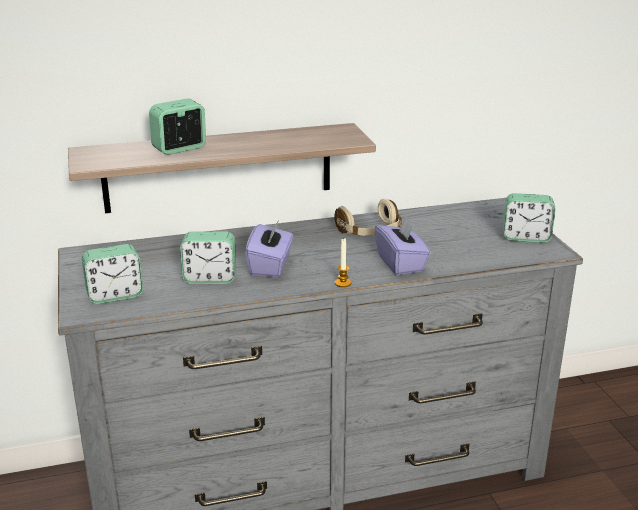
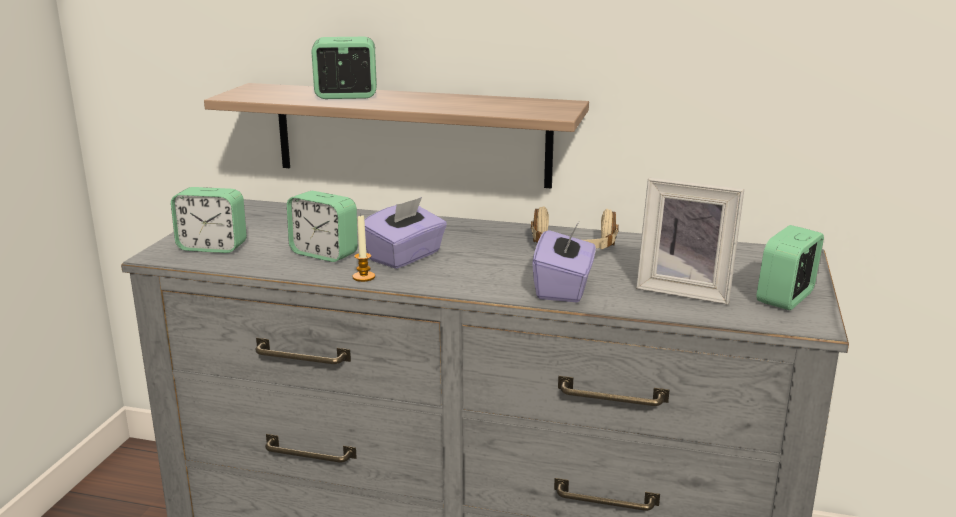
camera: 30 degrees right, 5 degrees down
candle [335,238,352,287] -> candle moved to [353,214,375,282]
alarm clock [503,193,556,243] -> alarm clock turned 90 degrees clockwise [756,225,824,310]
none -> picture frame [636,178,744,305]

